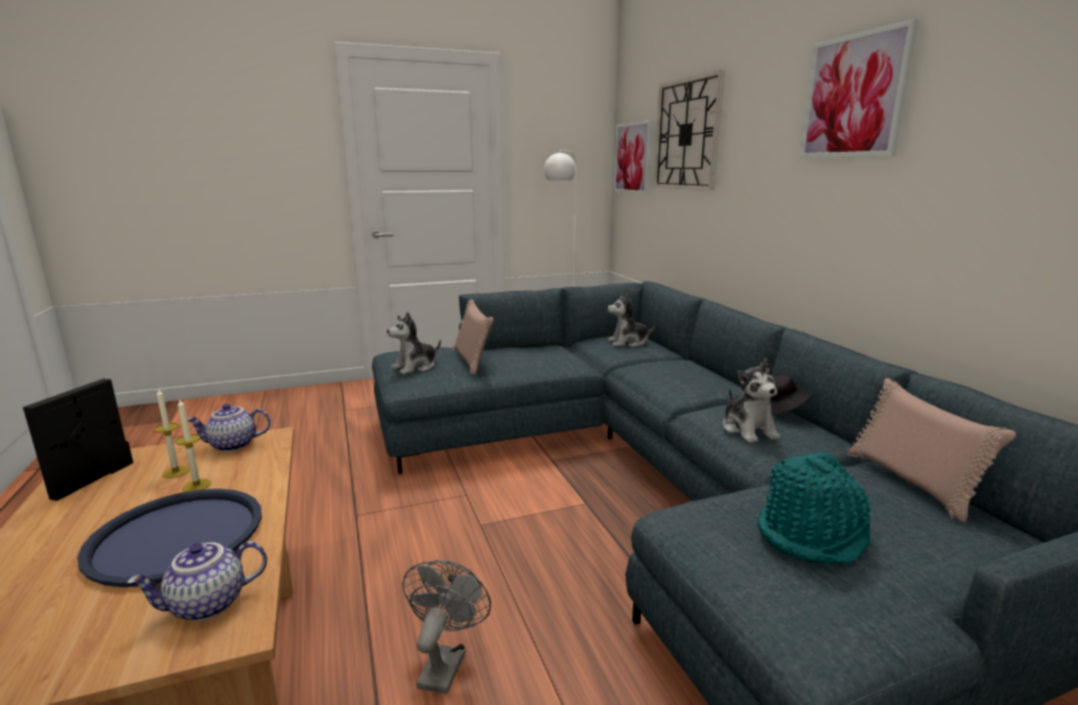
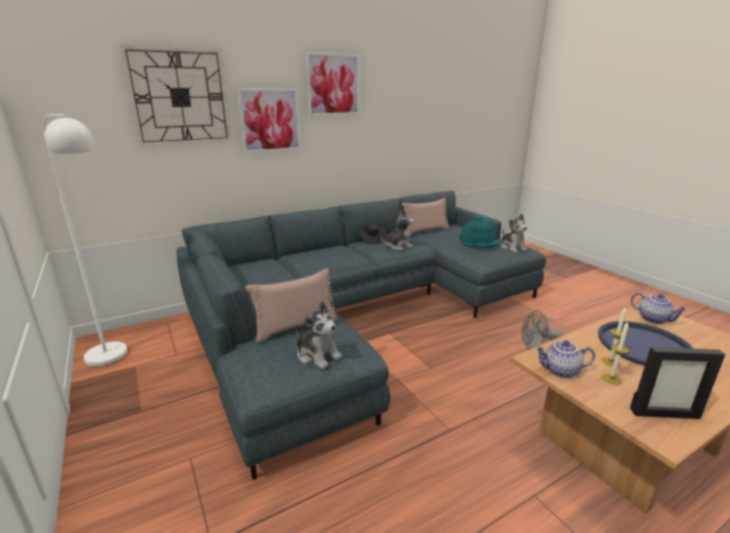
camera: 100 degrees left, 5 degrees up
teapot [187,404,271,452] -> teapot turned 120 degrees clockwise [535,340,595,378]
plush toy [607,293,655,347] -> plush toy moved to [501,214,527,253]
picture [614,120,652,194] -> picture moved to [237,88,301,154]

